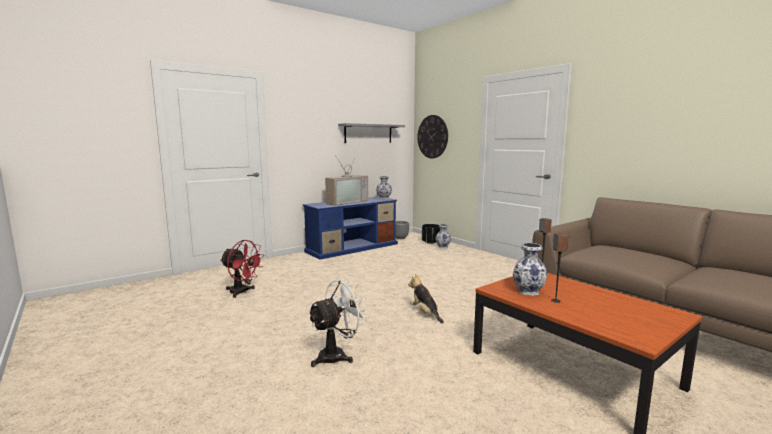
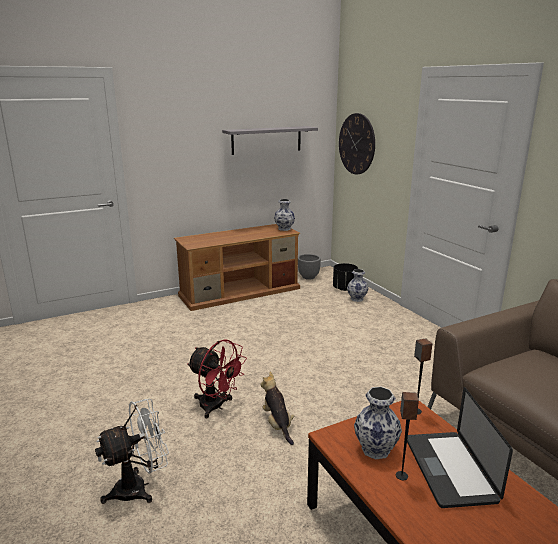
camera: 10 degrees right, 10 degrees up
red fan [220,240,264,298] -> red fan moved to [187,339,247,418]
blue tv stand [302,197,398,260] -> brown tv stand [174,224,300,311]
television [325,155,368,206] -> none
none -> laptop [407,387,513,508]

